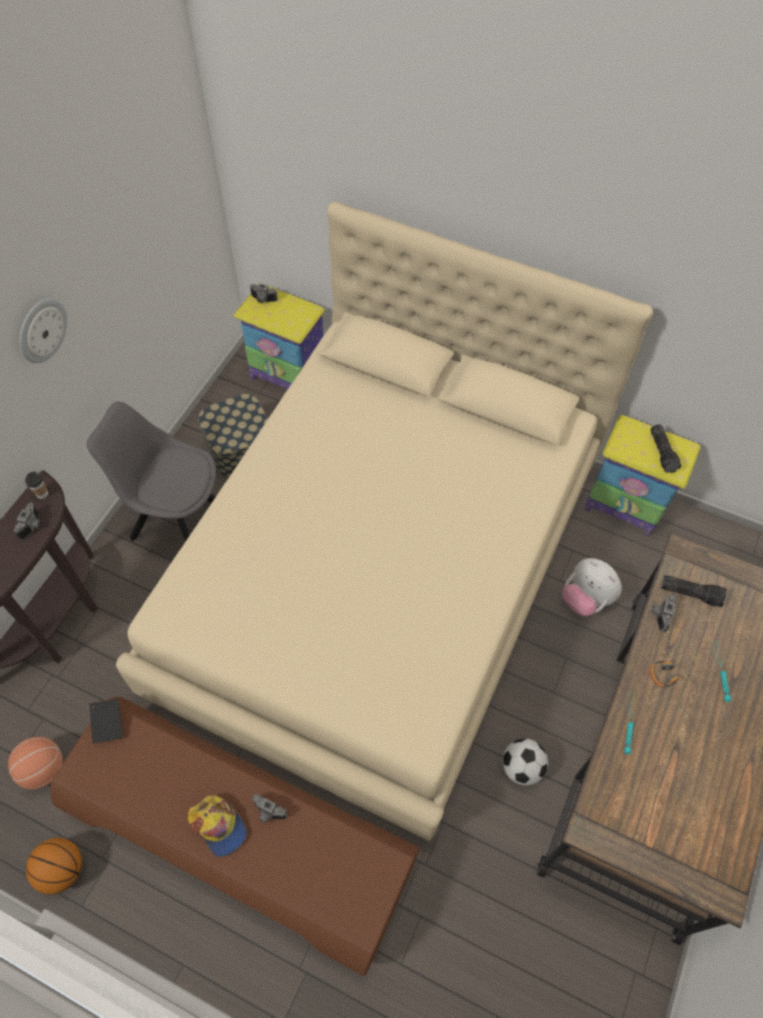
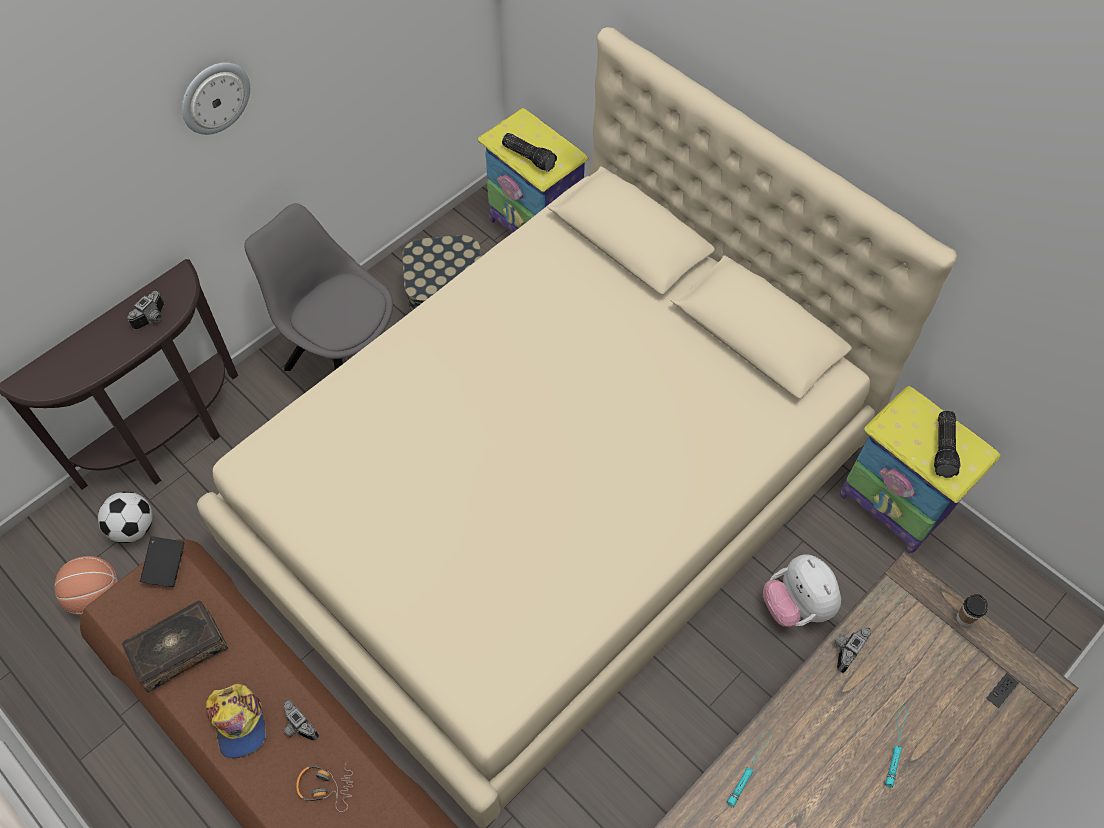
camera: 20 degrees right, 0 degrees up
cup [25,472,48,499] -> cup moved to [956,594,988,626]
basketball [26,838,82,895] -> none
camera [250,284,278,303] -> none
football [502,738,548,786] -> football moved to [98,492,153,543]
headphones [650,651,700,687] -> headphones moved to [296,764,353,812]
flashlight [661,575,727,607] -> flashlight moved to [502,133,557,172]
none -> book [122,600,228,693]

